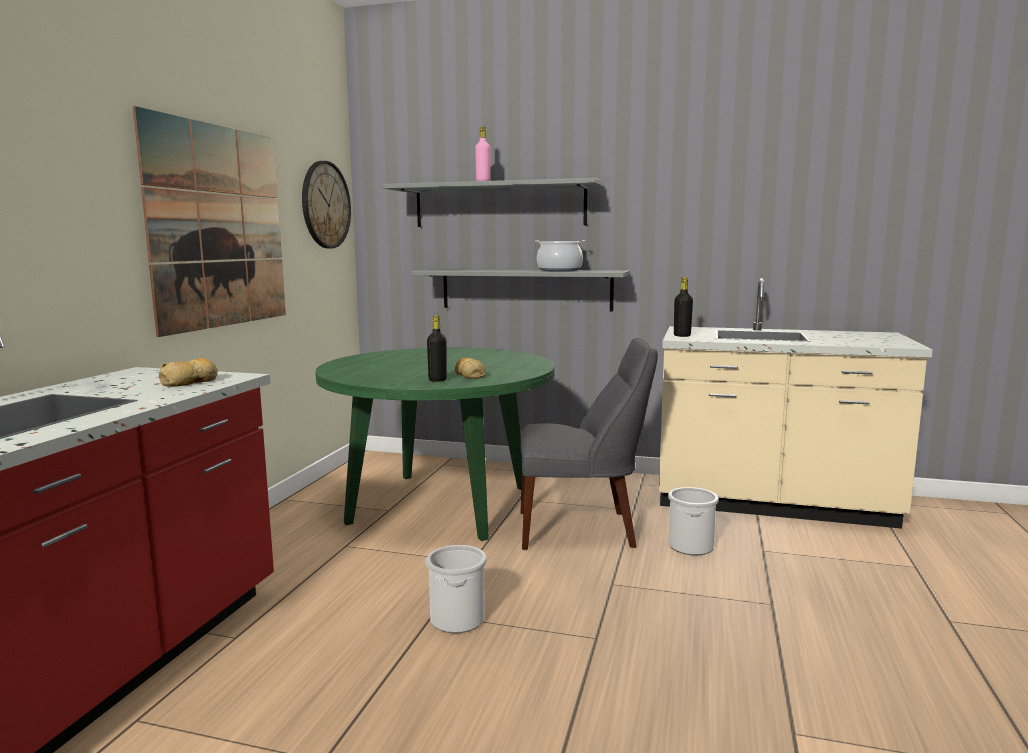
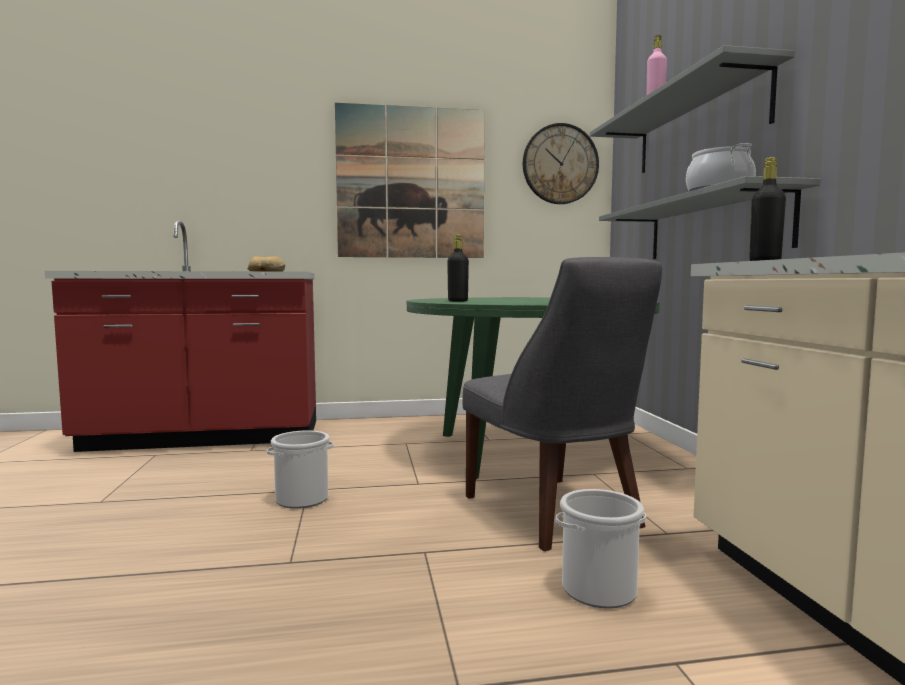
camera: 65 degrees right, 5 degrees down
bread [455,358,486,379] -> none

